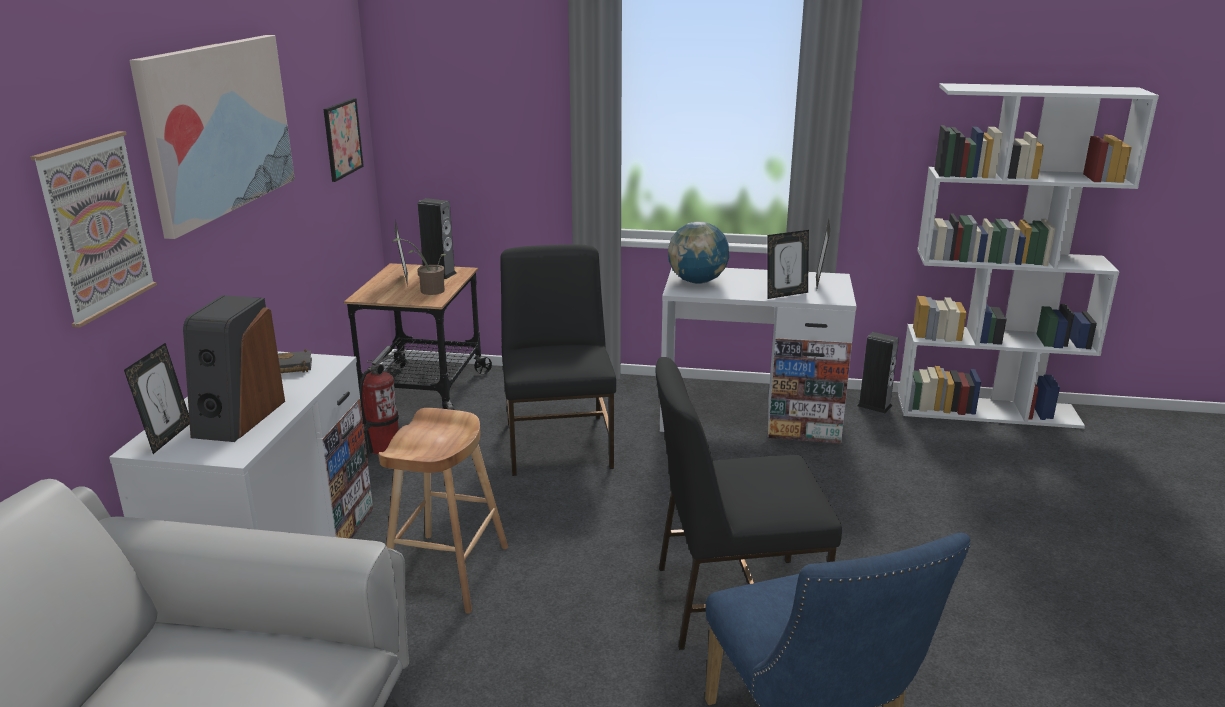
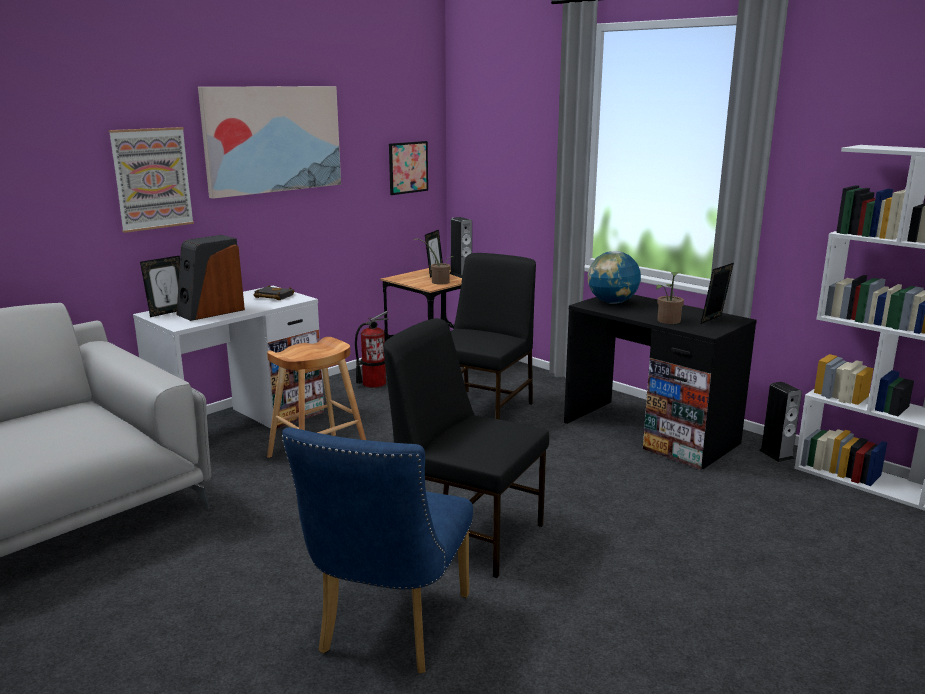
camera: 35 degrees right, 5 degrees down
white desk [660,267,857,444] -> black desk [564,295,757,469]
picture frame [767,230,809,299] -> potted plant [656,272,684,324]

